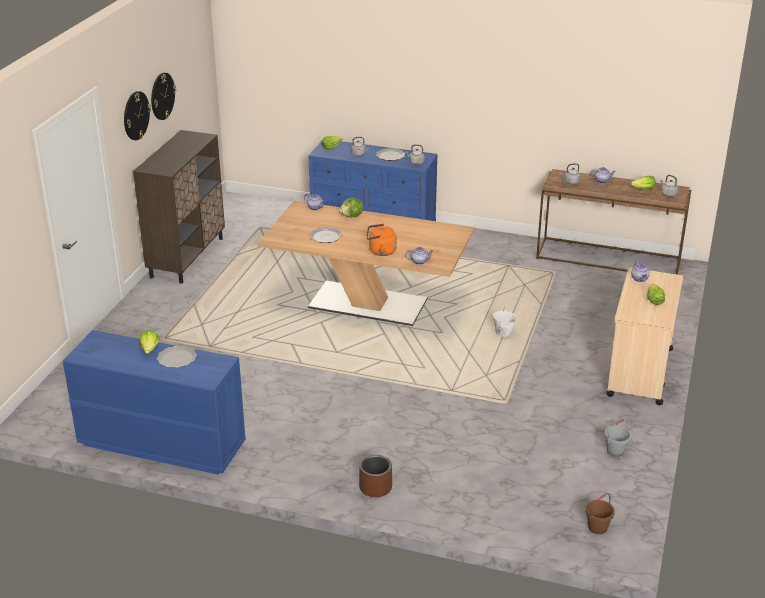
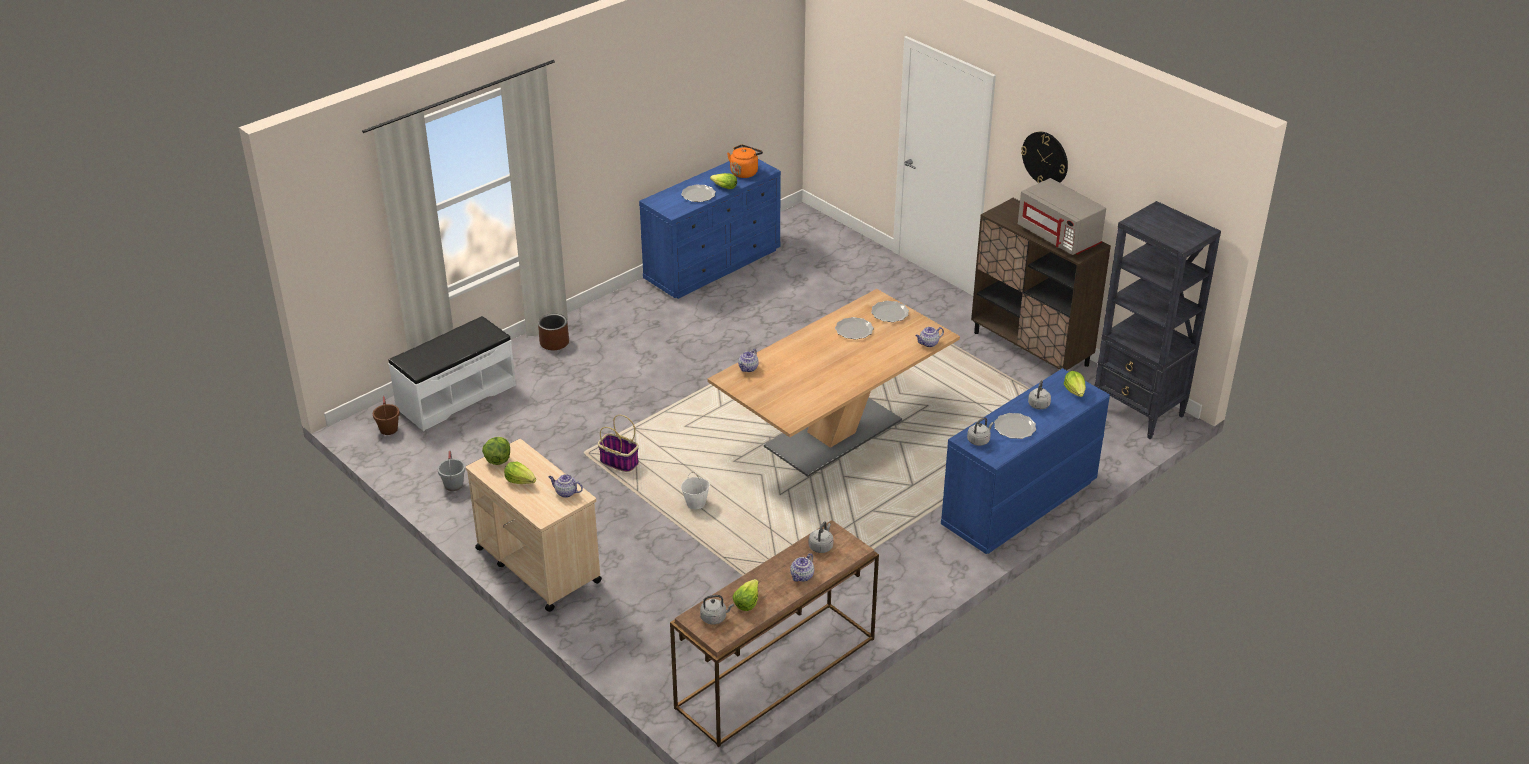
camera: 120 degrees right, 5 degrees up
wall clock [151,73,176,120] -> none
lettuce [339,198,363,217] -> lettuce moved to [482,437,510,465]
orange kettle [367,224,397,256] -> orange kettle moved to [727,145,763,178]
none -> white bench [388,316,516,431]
none -> basket [598,415,639,472]
none -> plate [871,301,909,322]
none -> grey microwave [1018,178,1106,255]
none -> black bookcase [1094,201,1221,439]

